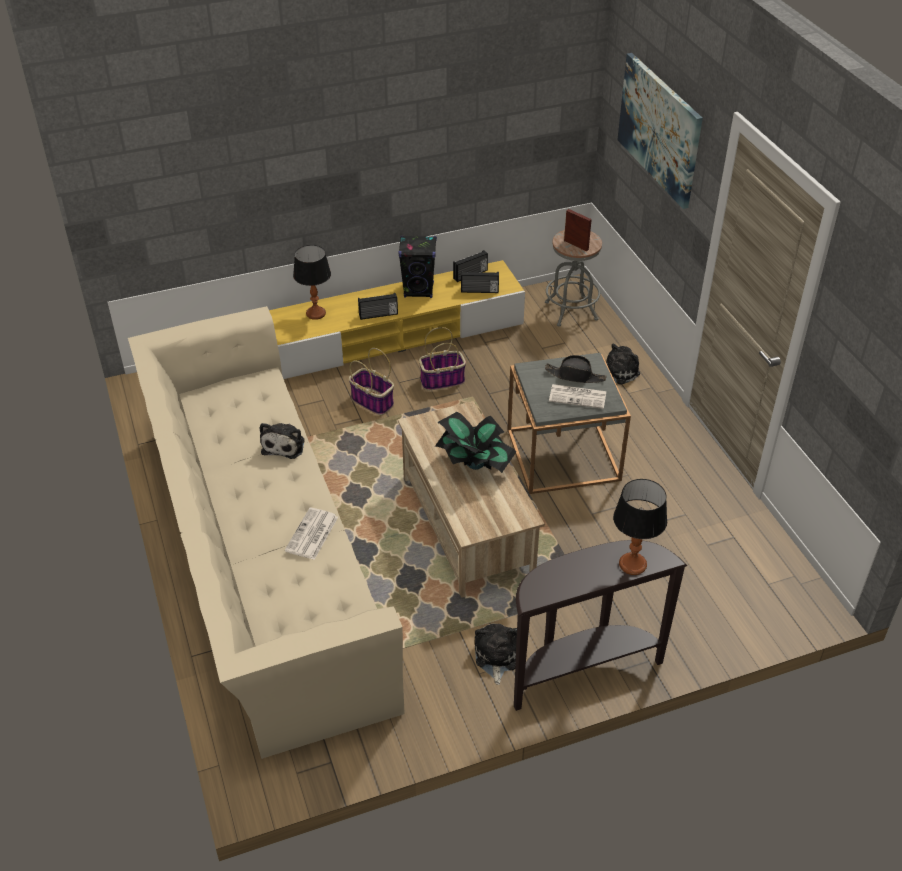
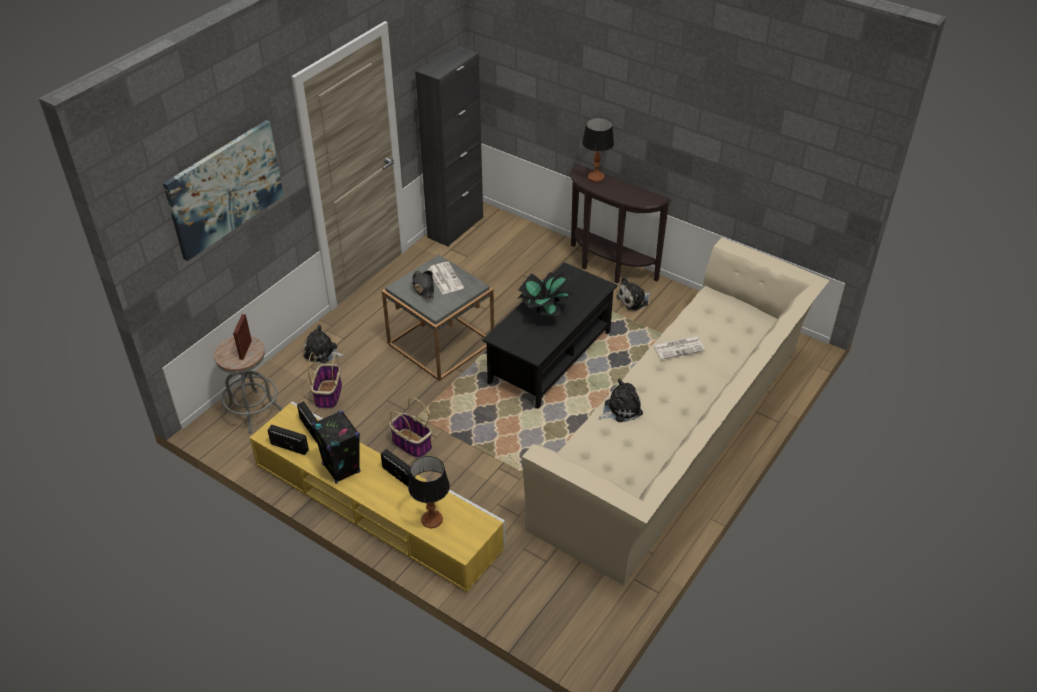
camera: 125 degrees left, 0 degrees up
basket [349,348,394,415] -> basket moved to [308,353,342,409]
beige coffee table [398,401,545,598] -> black coffee table [482,262,617,408]
none -> black cabinet [415,45,483,247]

